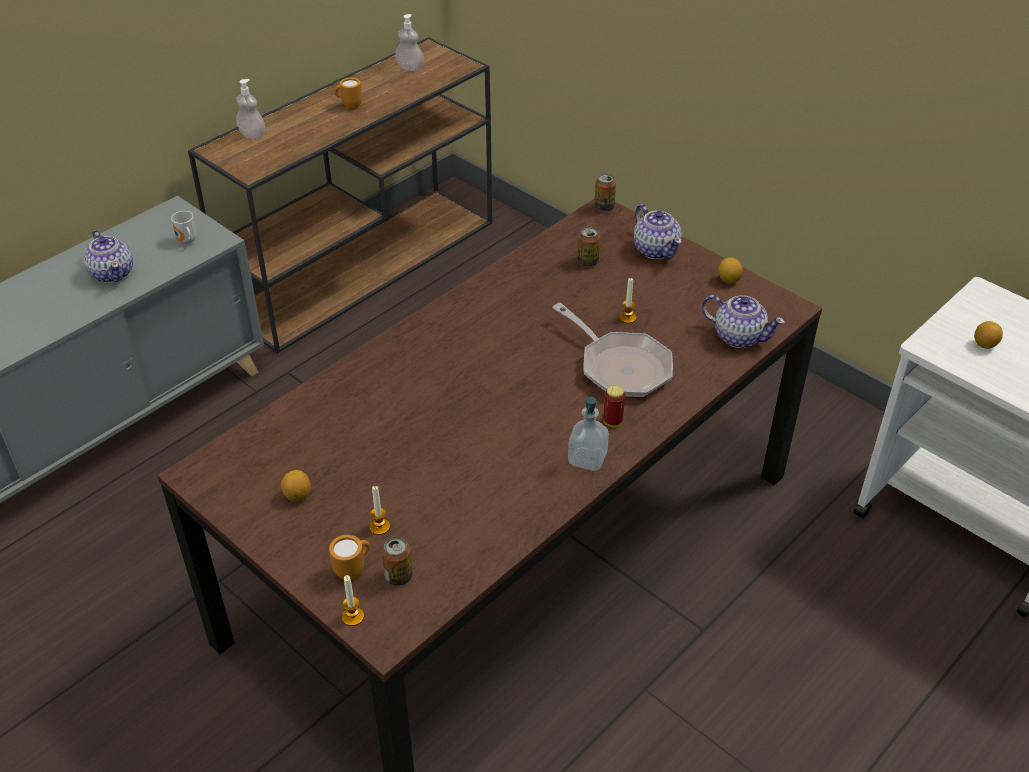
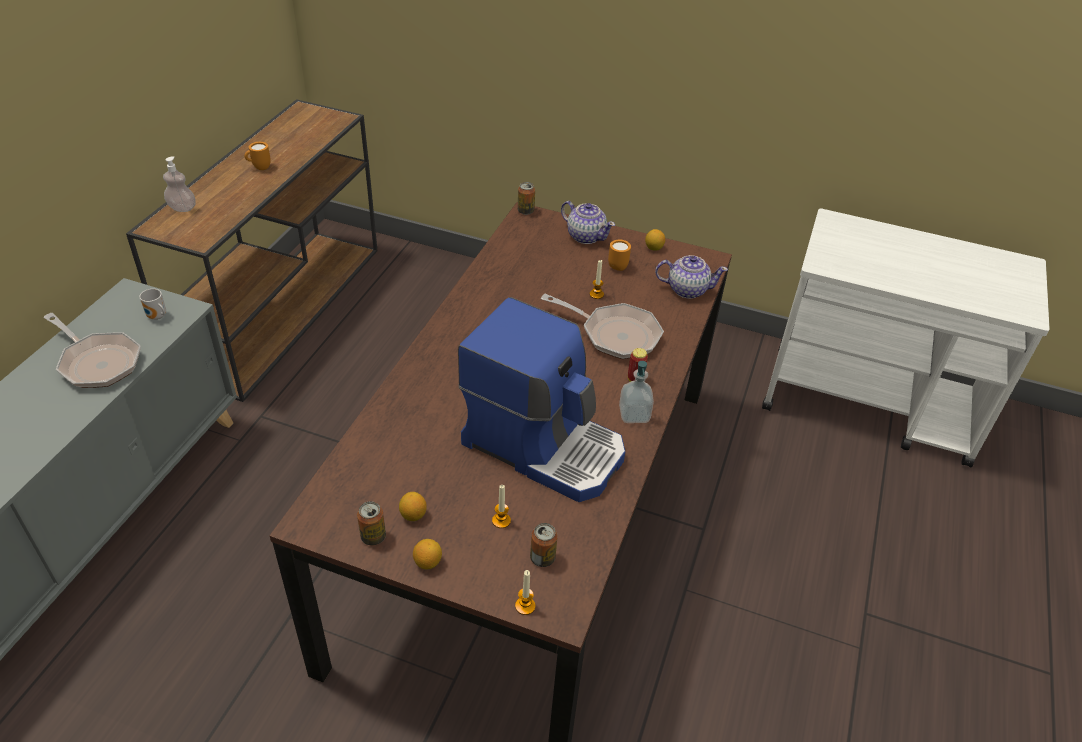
camera: 25 degrees left, 0 degrees up
teapot [84,230,133,283] -> frying pan [43,313,141,388]
orange mug [329,535,370,581] -> orange mug moved to [608,240,631,271]
soap dispenser [395,14,424,71] -> none
can [578,227,600,267] -> can moved to [357,501,386,545]
lemon [974,321,1003,349] -> lemon moved to [413,539,442,569]
none -> coffee machine [458,297,625,502]

